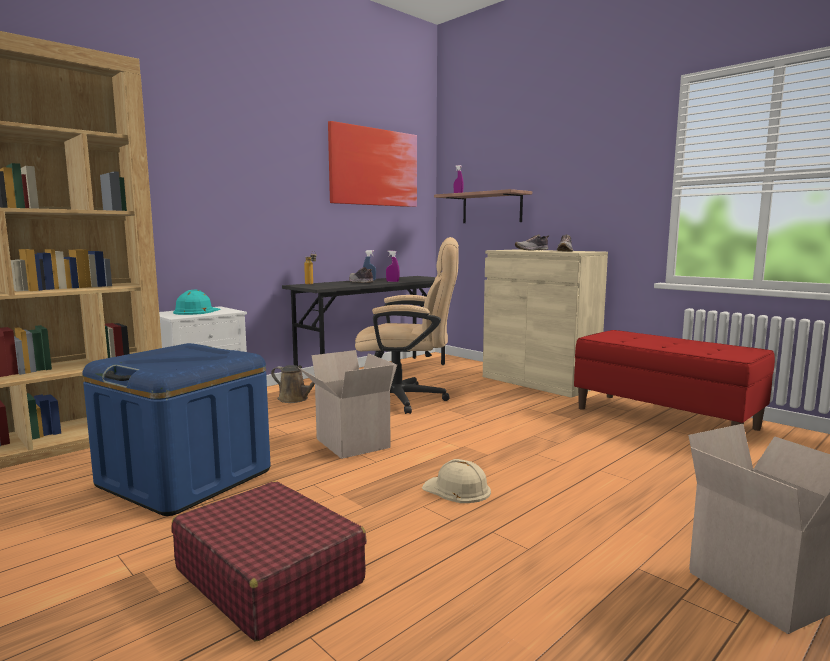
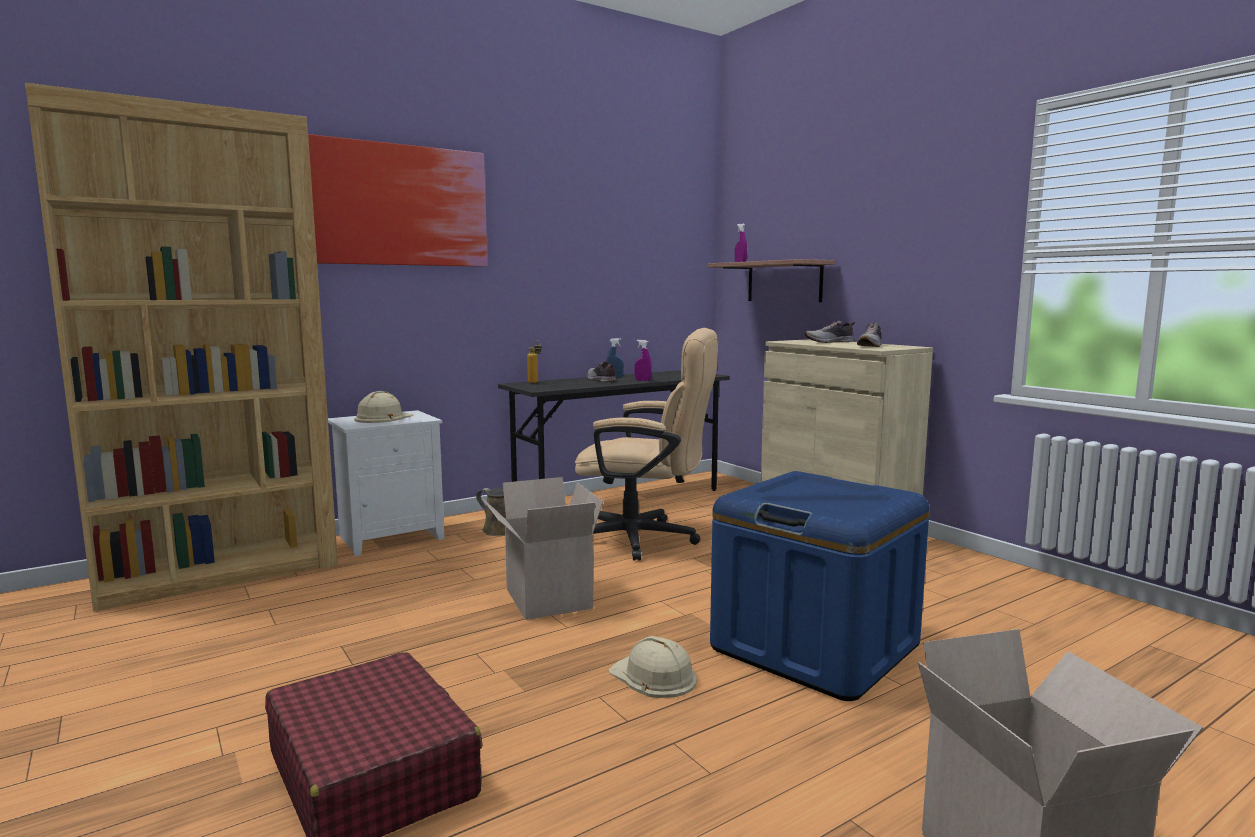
camera: 10 degrees right, 0 degrees up
blue storage box [82,343,270,516] -> blue storage box moved to [710,471,930,701]
turquoise hard hat [173,290,221,315] -> beige hard hat [354,391,414,423]
picture [328,121,417,207] -> picture moved to [308,134,488,267]
red bench [574,330,775,431] -> none

